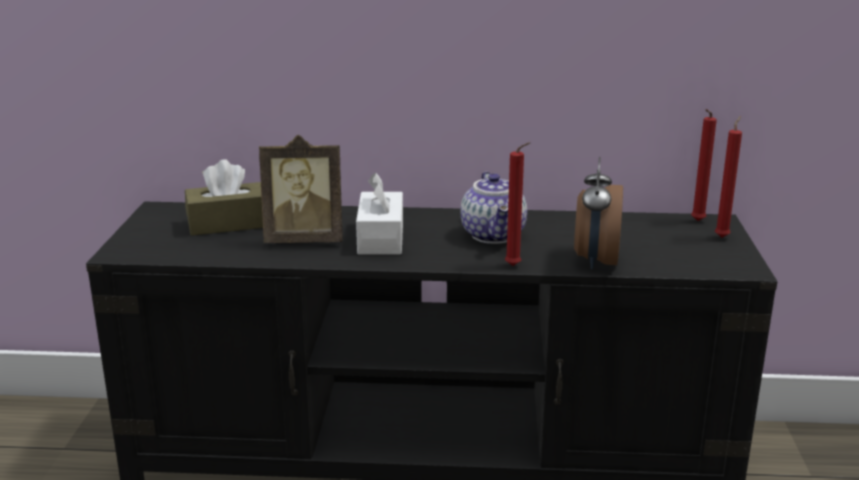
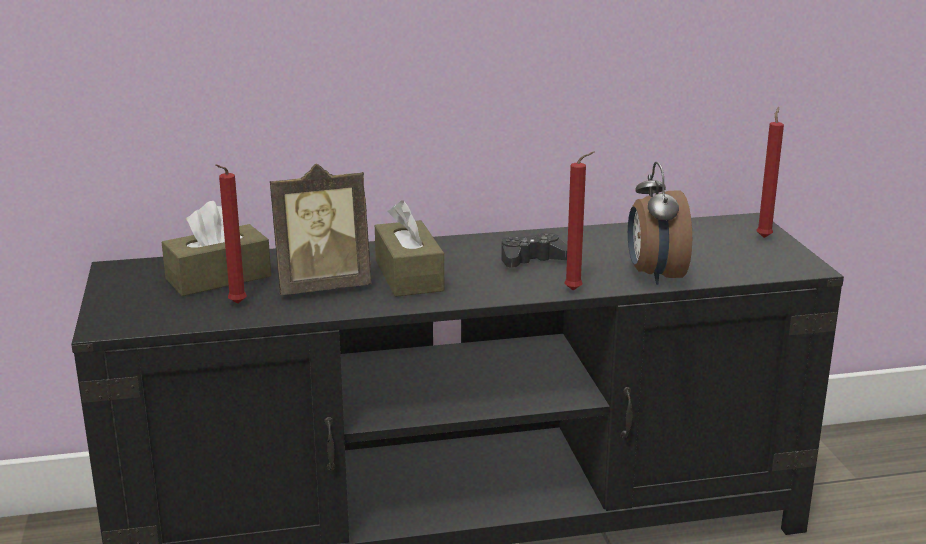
camera: 15 degrees left, 0 degrees up
white tissue box [356,172,403,255] -> brown tissue box [375,200,444,297]
teapot [460,171,527,244] -> black game controller [501,232,567,268]
red candle [691,109,717,221] -> red candle moved to [215,164,247,304]

